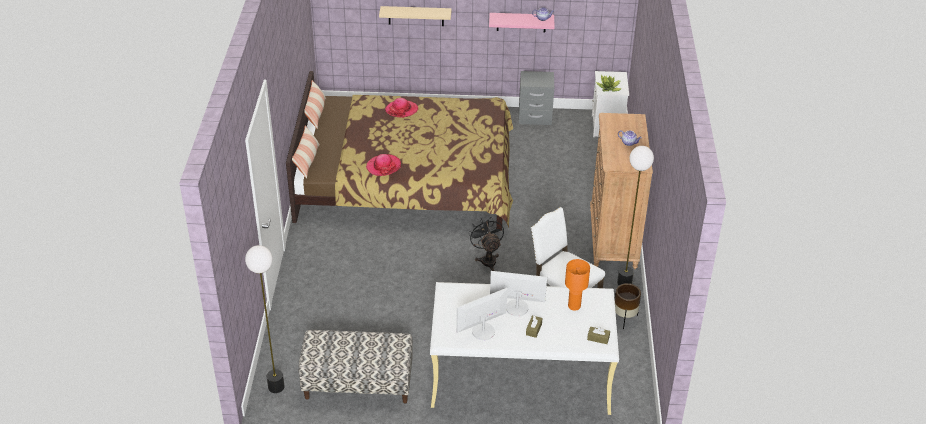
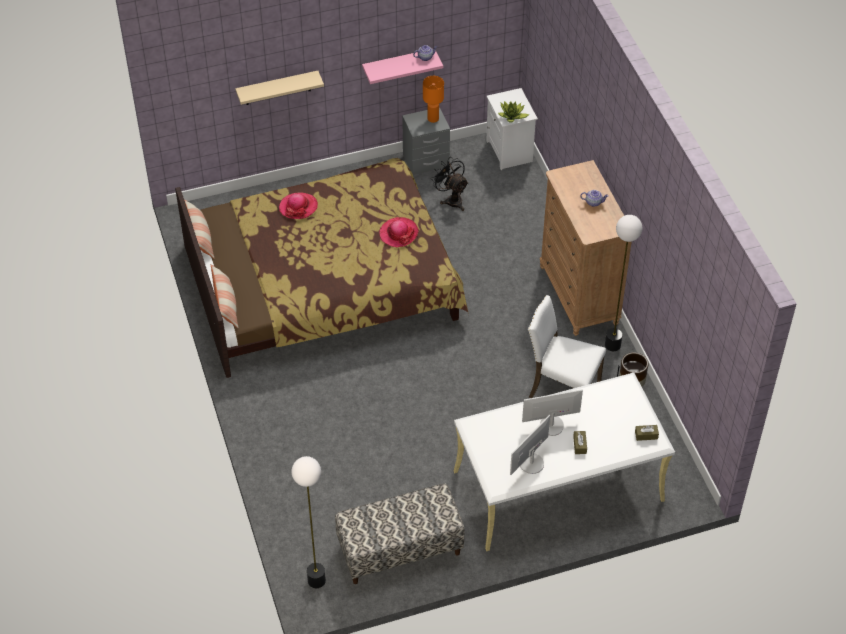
camera: 20 degrees left, 10 degrees up
hat [366,154,401,176] -> hat moved to [379,217,419,247]
black fan [468,217,504,271] -> black fan moved to [431,157,468,211]
orange table lamp [565,259,590,311] -> orange table lamp moved to [423,76,444,123]

